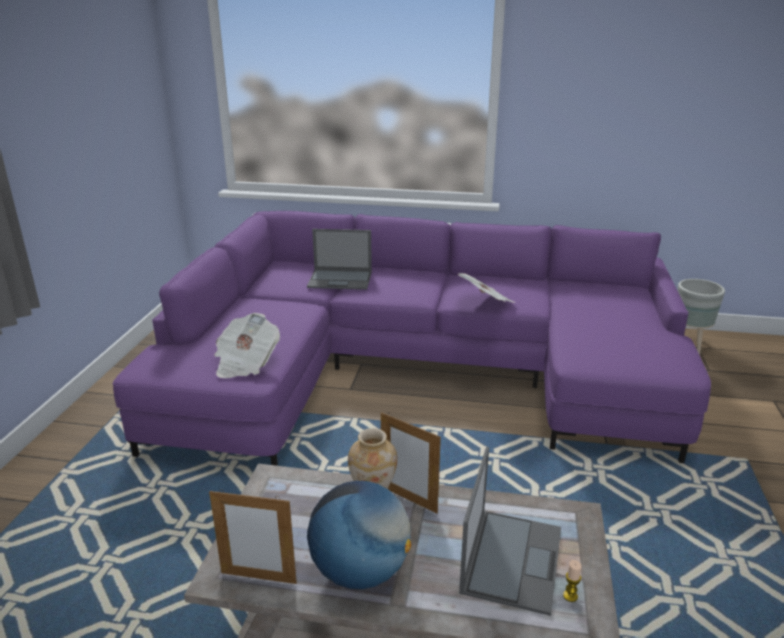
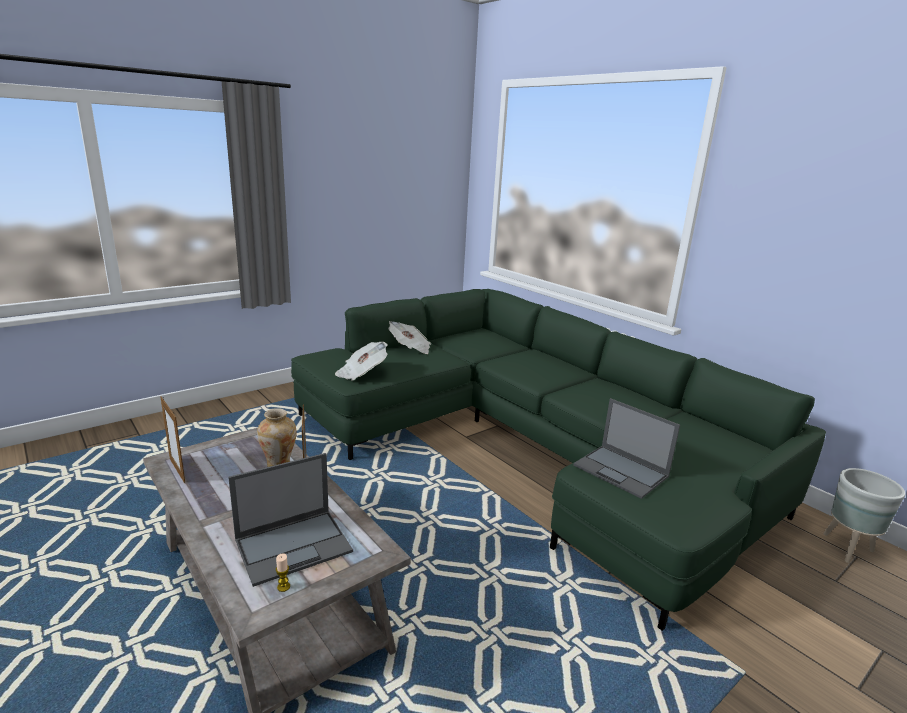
camera: 40 degrees right, 5 degrees down
purple sofa [113,211,711,466] -> green sofa [291,289,826,631]
laptop [307,229,372,290] -> laptop moved to [573,398,680,499]
globe [307,481,411,589] -> none
newspaper [458,273,516,303] -> newspaper moved to [388,321,431,354]

